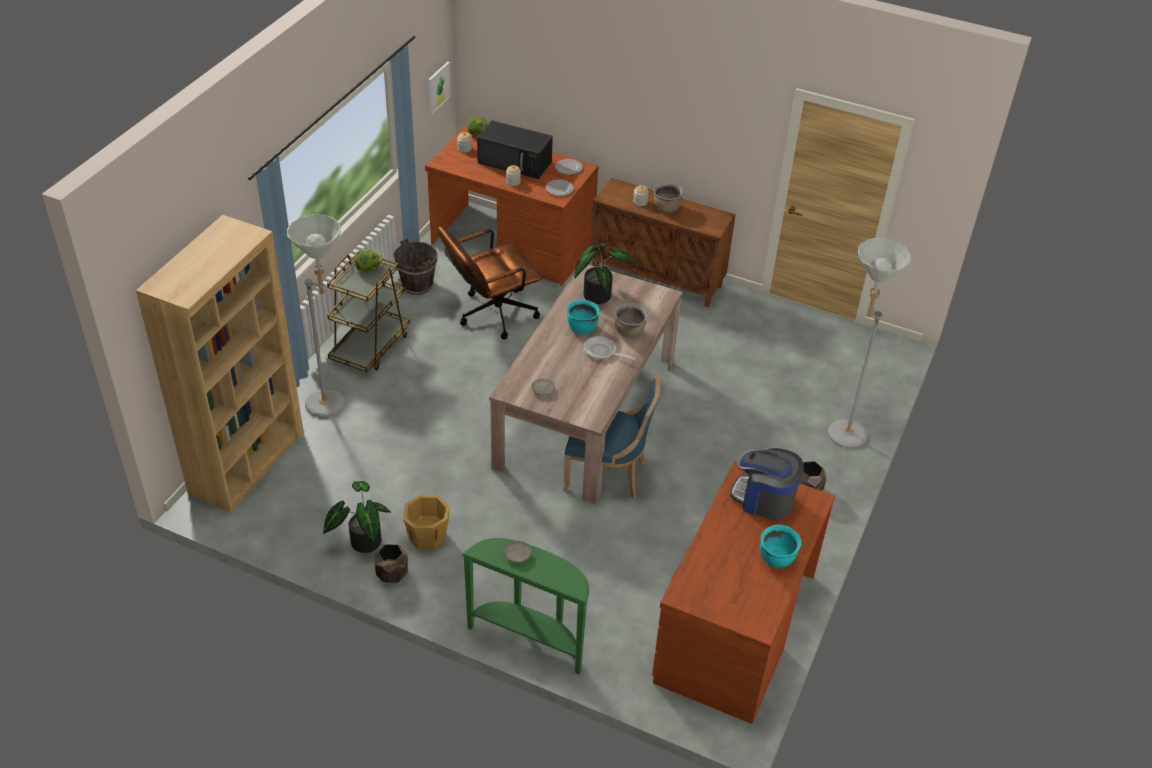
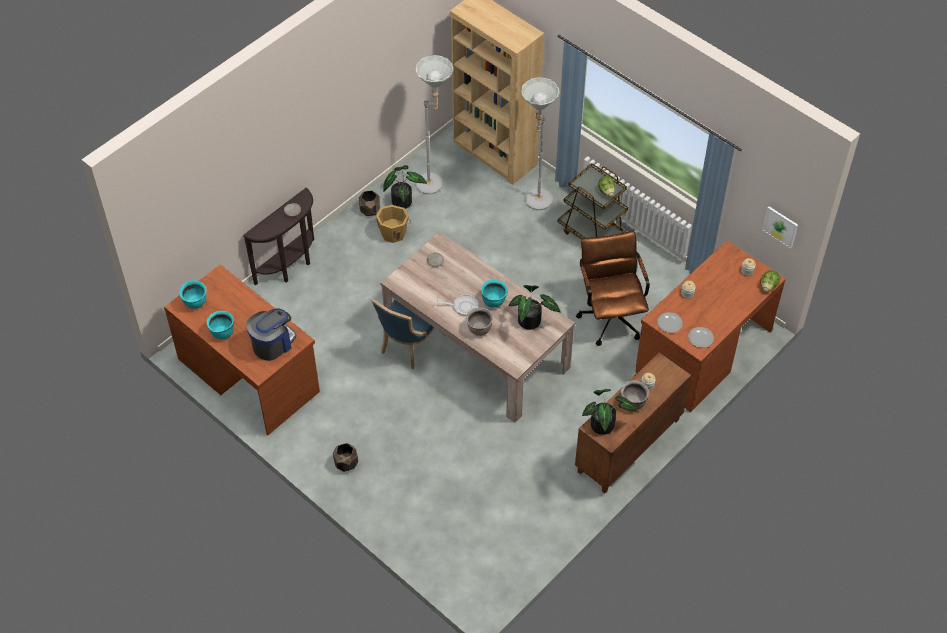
camera: 110 degrees right, 10 degrees up
brown bucket [394,238,438,295] -> none
green console table [461,538,589,674] -> brown console table [243,188,314,285]
black microwave [477,120,553,179] -> none
frying pan [584,336,636,360] -> frying pan turned 45 degrees clockwise [435,295,479,315]
grey floor lamp [828,238,911,448] -> grey floor lamp moved to [415,55,453,194]
none -> turquoise cooking pot [180,280,207,309]
none -> potted plant [582,389,636,435]

